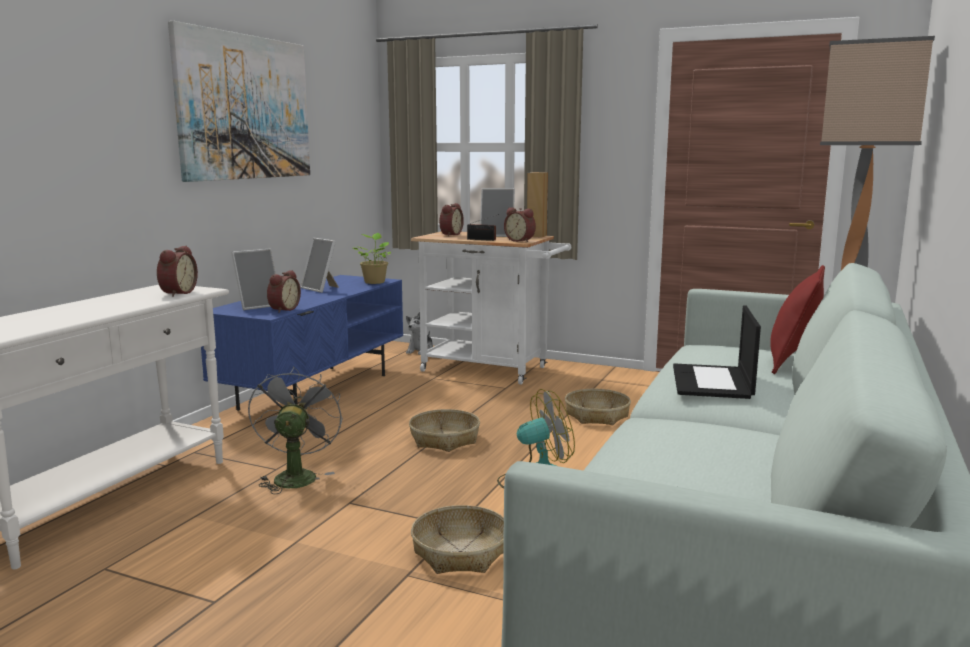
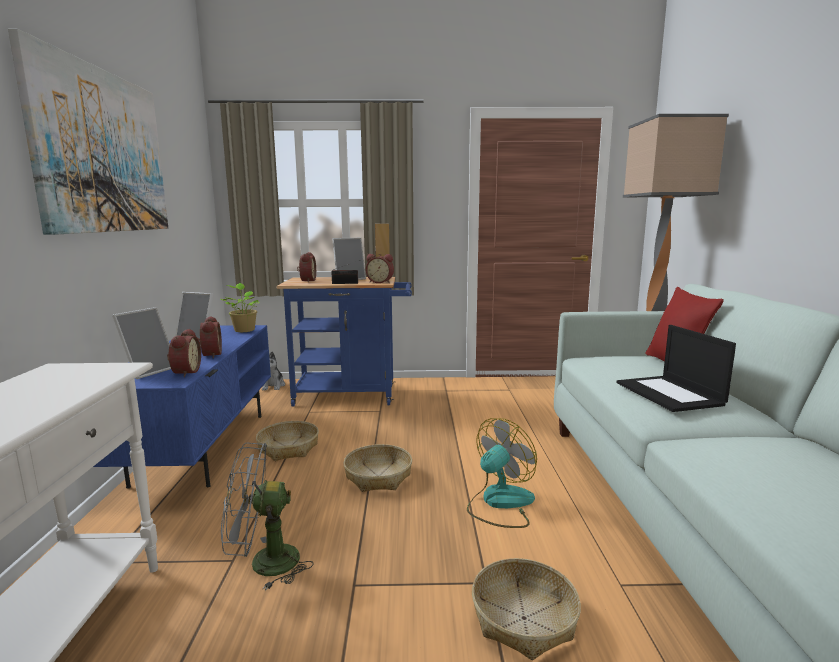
camera: 25 degrees left, 0 degrees up
alarm clock [157,246,198,297] -> alarm clock moved to [198,316,222,358]
grey fan [248,366,343,494] -> grey fan turned 75 degrees counterclockwise [221,443,313,591]
white cart [411,232,571,385] -> blue cart [277,277,412,407]
basket [565,389,631,425] -> basket moved to [256,421,319,461]

